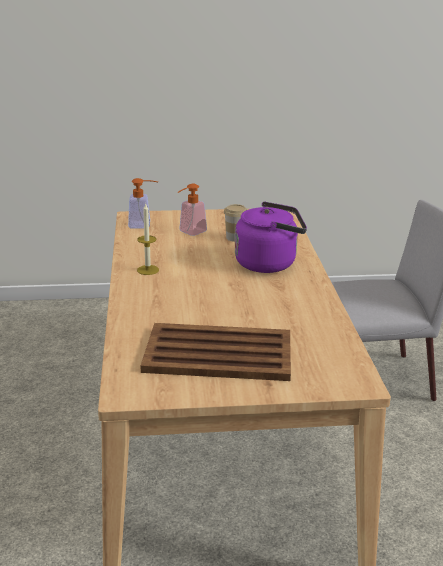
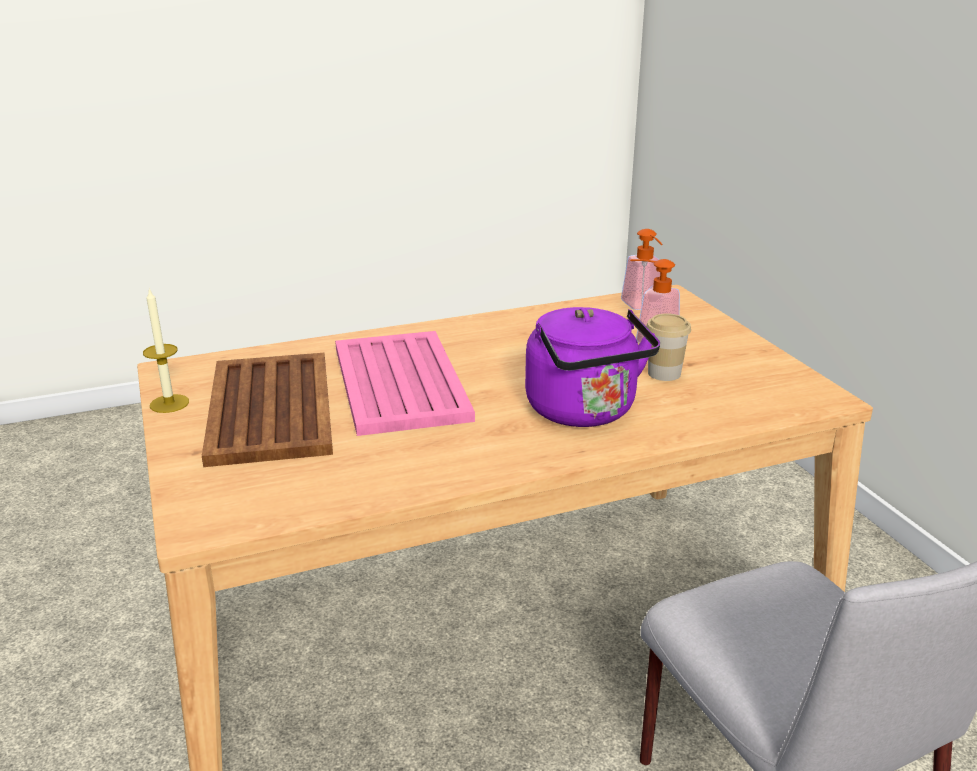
camera: 75 degrees right, 0 degrees up
candle [137,203,159,275] -> candle moved to [143,288,189,413]
none -> pink tray [335,331,475,436]

